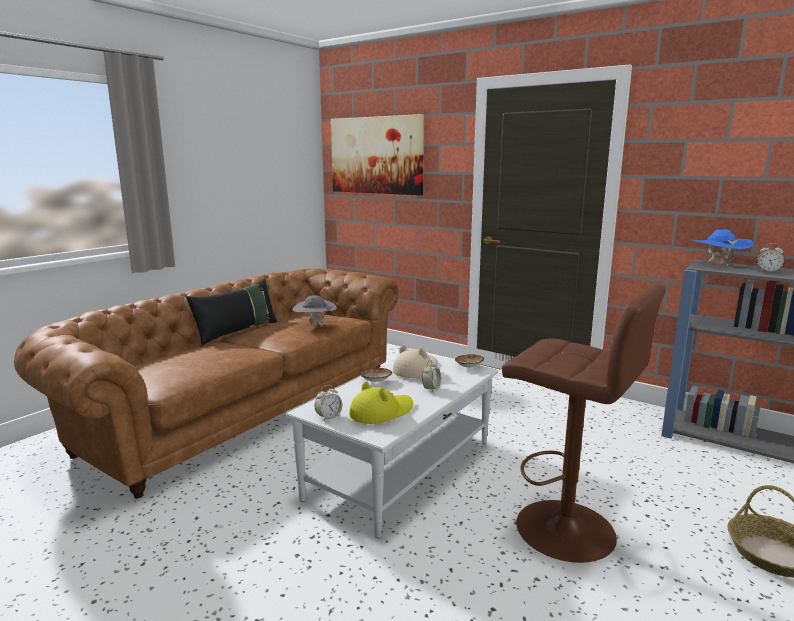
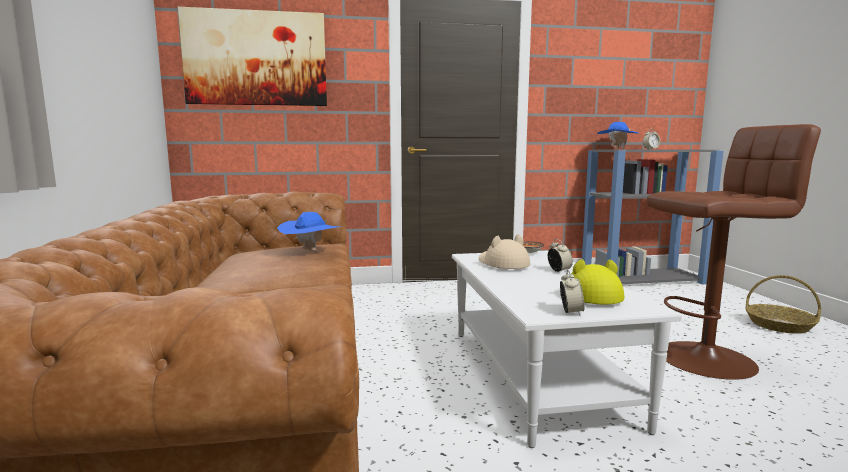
camera: 45 degrees left, 5 degrees down
black pillow [186,279,277,346] -> none
grey hat [292,295,337,325] -> blue hat [277,212,341,252]
bowl [359,368,392,382] -> none

